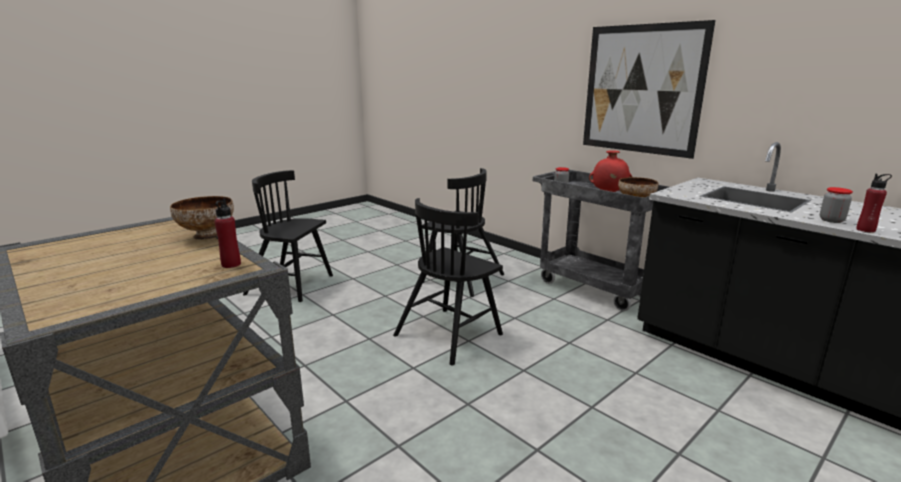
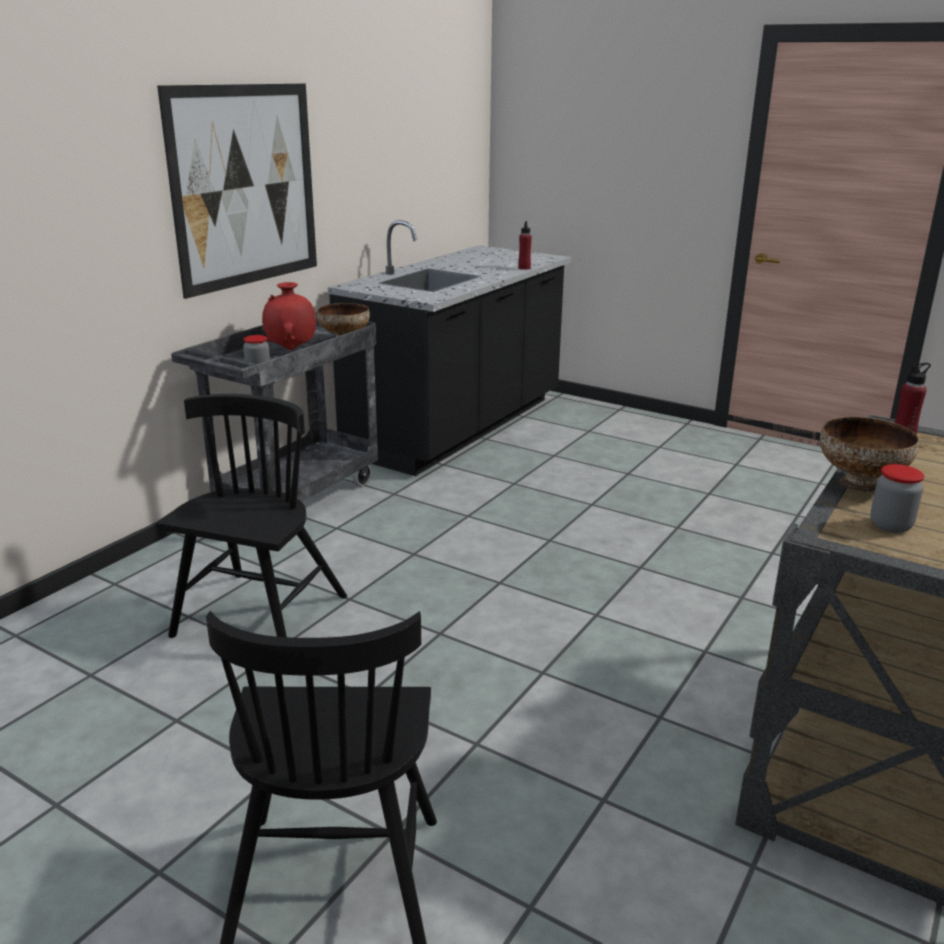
camera: 105 degrees left, 5 degrees up
black chair [393,198,503,365] -> none
jar [820,187,853,223] -> jar moved to [870,464,924,533]

